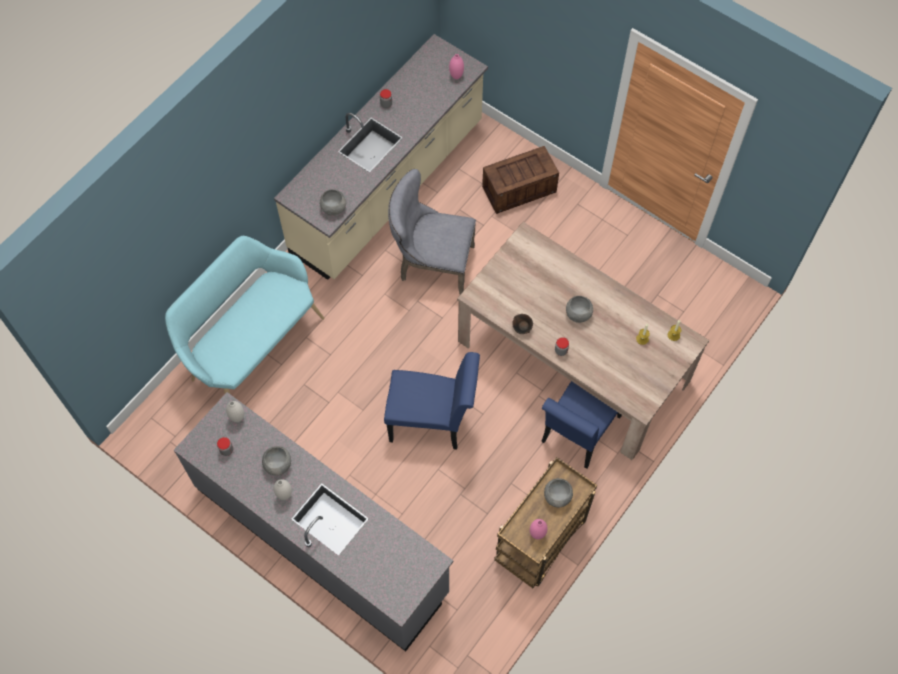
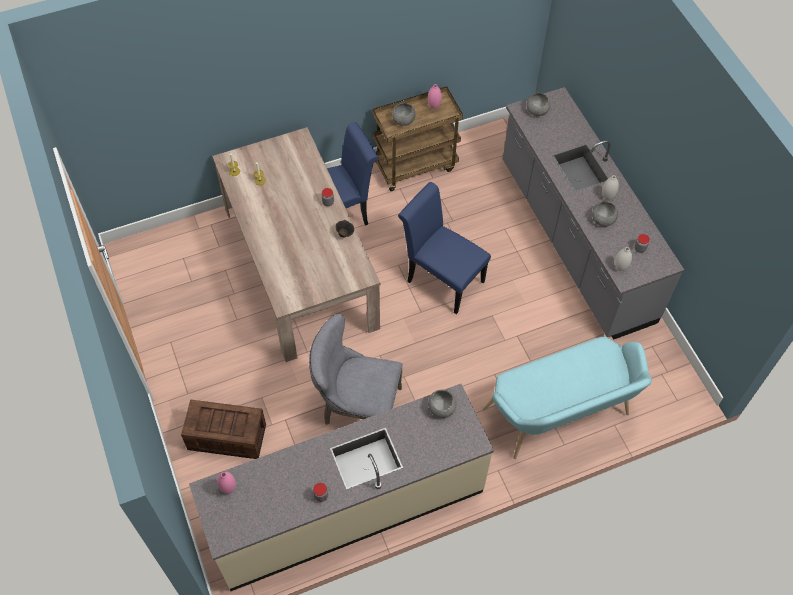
camera: 150 degrees left, 5 degrees down
grey chair [388,169,476,295] -> grey chair turned 150 degrees clockwise [309,313,403,425]
grey bowl [566,296,593,323] -> grey bowl moved to [527,93,551,116]

